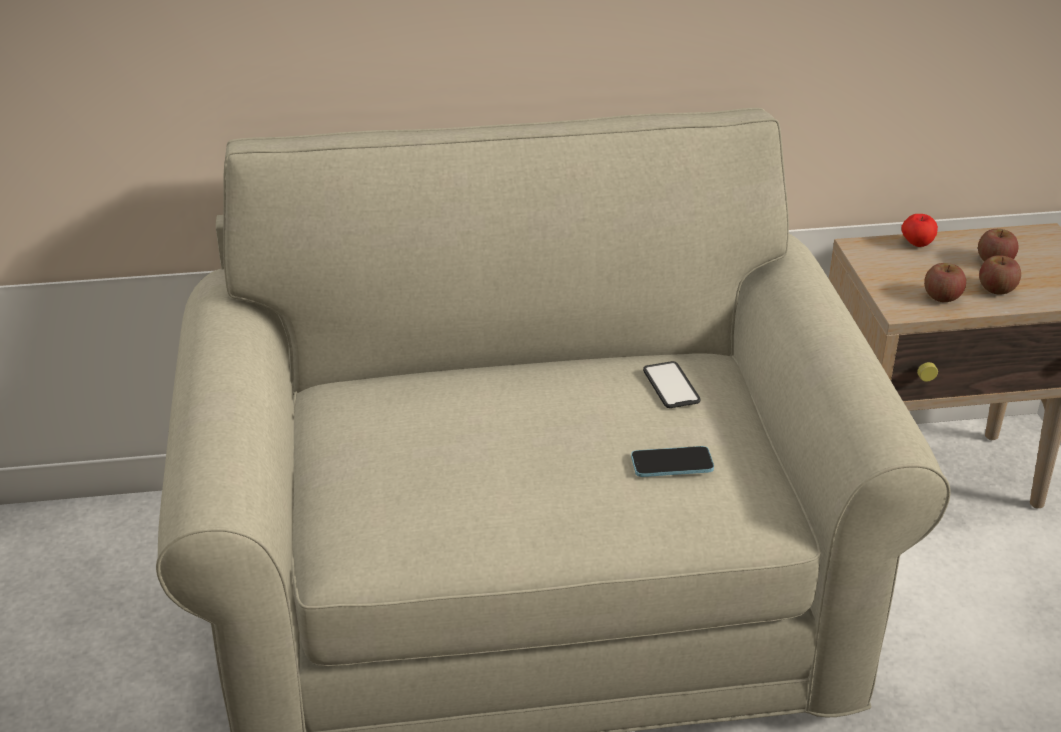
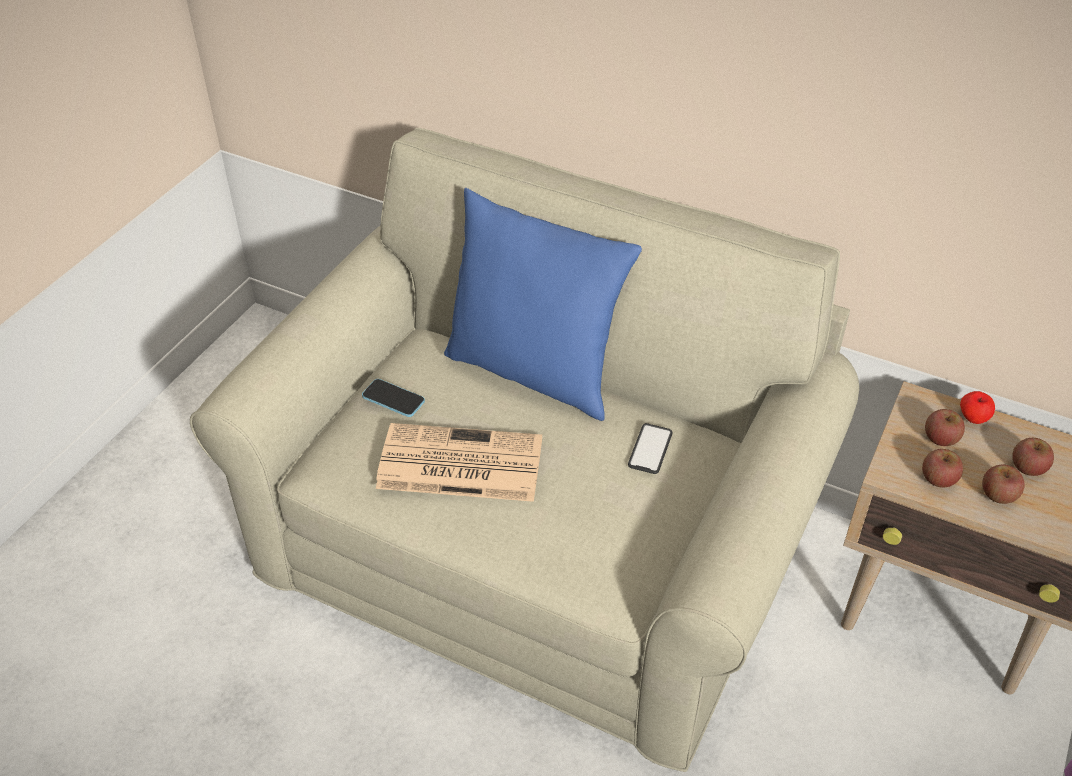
camera: 35 degrees right, 10 degrees up
phone [631,446,714,477] -> phone moved to [362,379,425,417]
none -> newspaper [376,423,542,502]
none -> blue pillow [444,188,642,421]
none -> apple [925,409,965,446]

